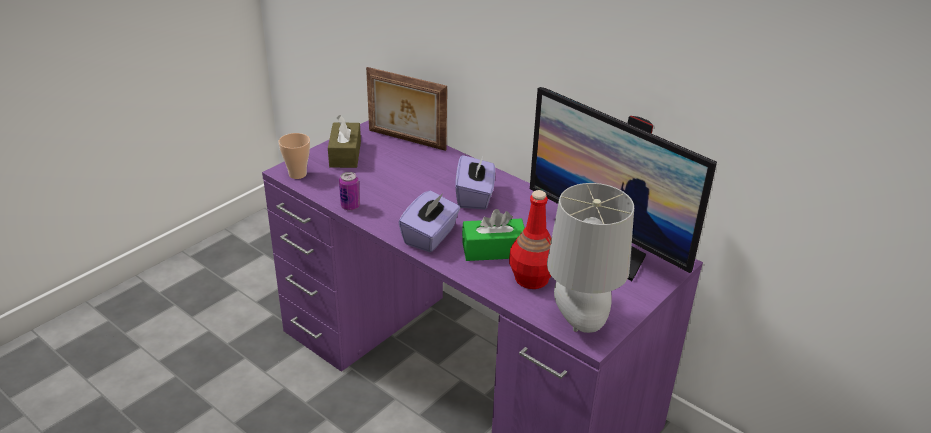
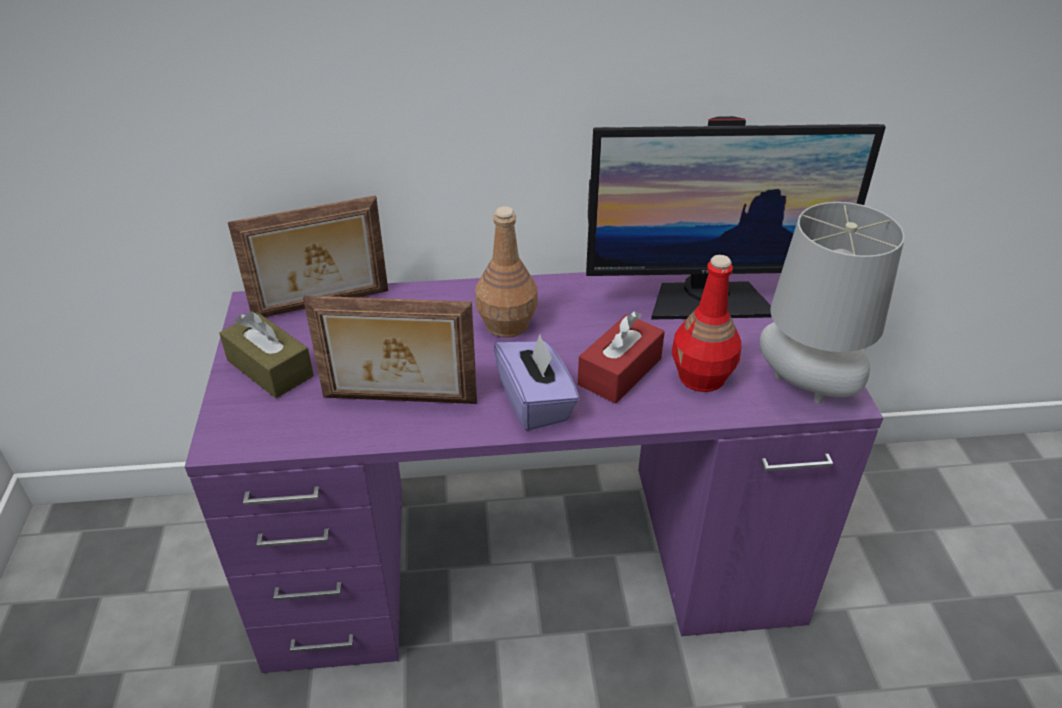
camera: 45 degrees left, 5 degrees up
cup [278,133,310,179] -> none
can [339,172,360,211] -> none
purple tissue box [455,154,495,209] -> brown bottle [475,206,538,338]
green tissue box [462,209,525,261] -> red tissue box [578,311,665,404]
none -> picture frame [303,296,477,404]

